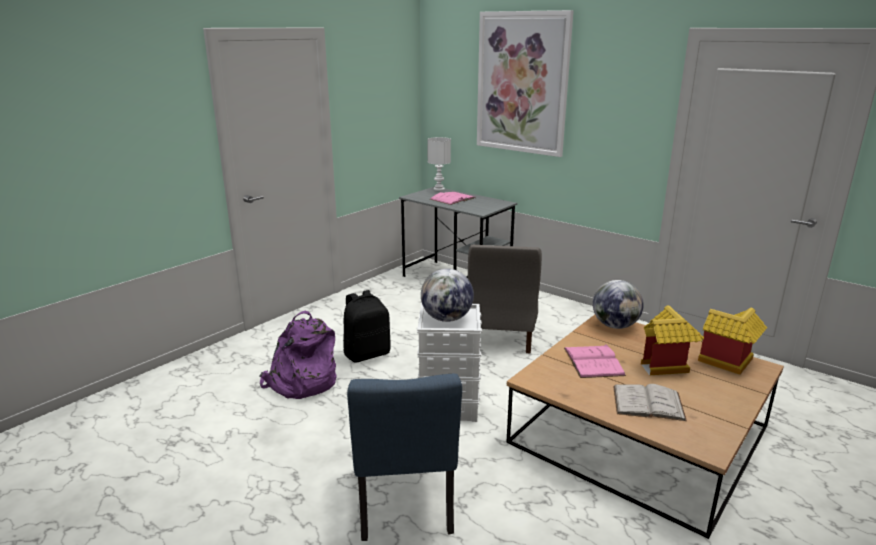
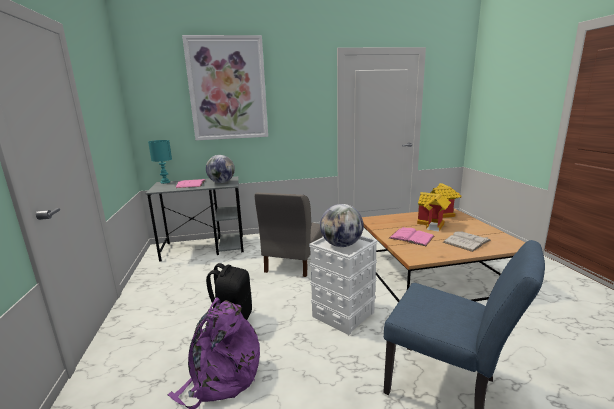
camera: 50 degrees left, 5 degrees down
white table lamp [427,137,451,191] -> turquoise table lamp [148,140,172,184]
grey chair [468,245,542,354] -> grey chair turned 60 degrees clockwise [255,192,323,277]
globe [593,280,644,329] -> globe moved to [206,155,235,183]

